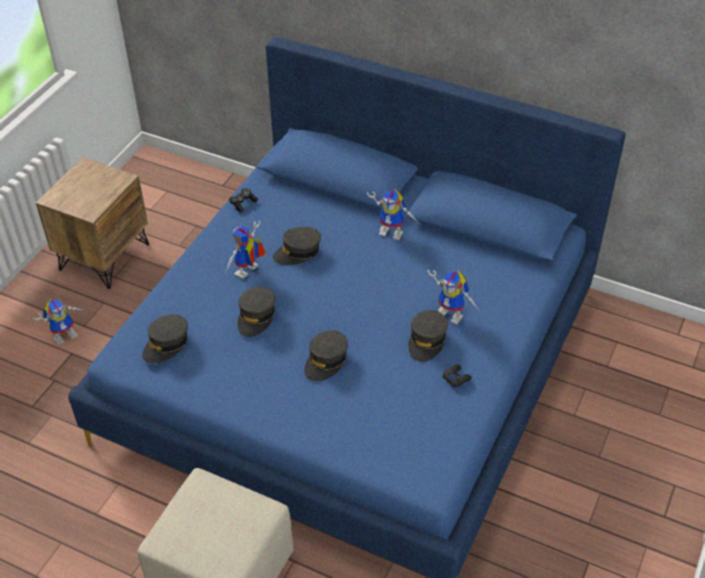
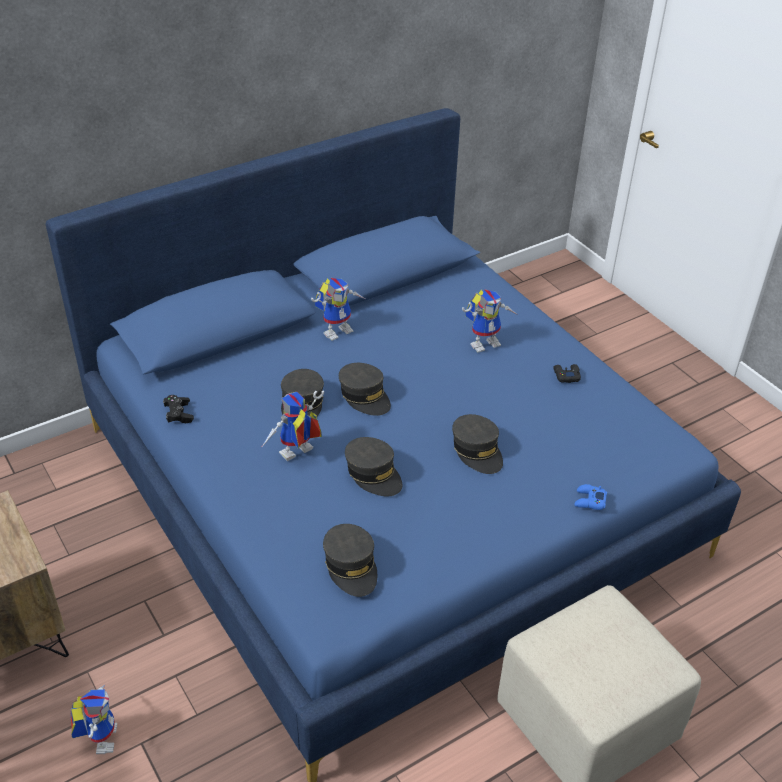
camera: 60 degrees left, 5 degrees down
toy robot [225,220,266,279] -> toy robot turned 75 degrees clockwise [261,391,324,461]
grey cap [408,310,448,362] -> grey cap moved to [339,363,391,416]
none -> blue game controller [574,484,607,510]

